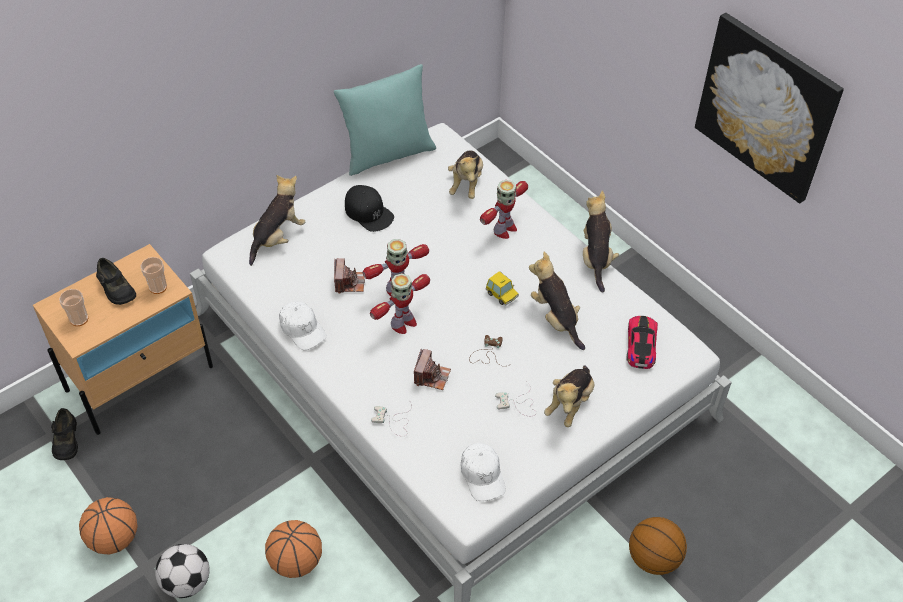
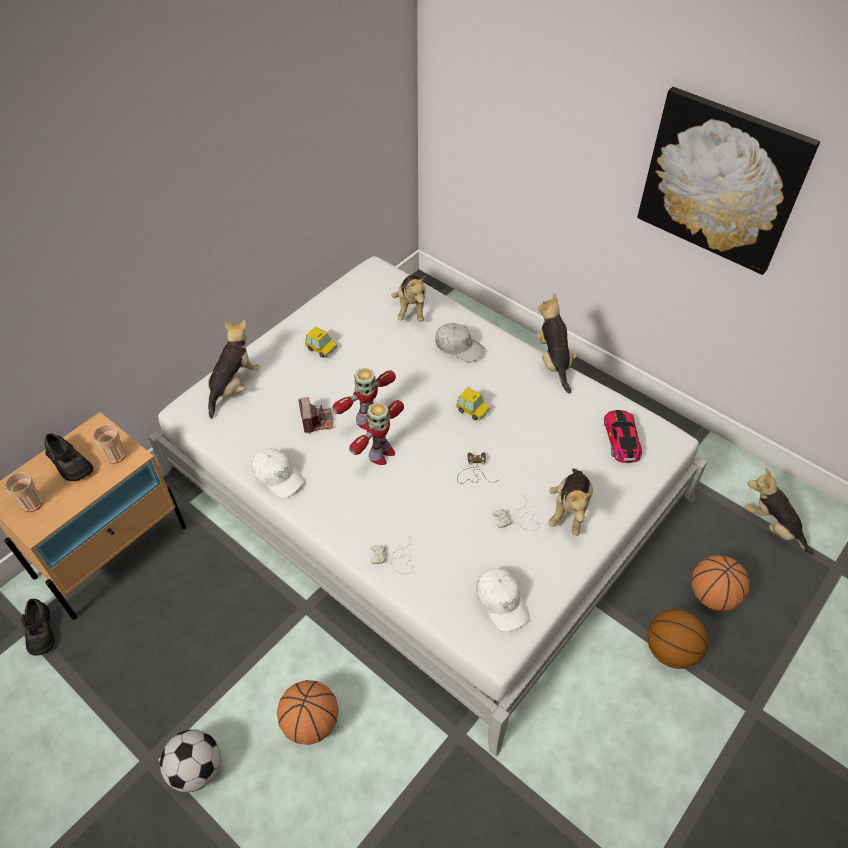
camera: 10 degrees left, 0 degrees up
basketball [79,497,138,555] -> basketball moved to [691,555,749,611]
turquoise pillow [334,64,436,176] -> none
black cap [345,185,394,232] -> toy car [305,326,337,358]
camera [414,349,451,390] -> none
toy robot [480,180,528,239] -> white cap [435,323,484,362]
plush toy [529,252,585,350] -> plush toy moved to [744,468,814,555]

